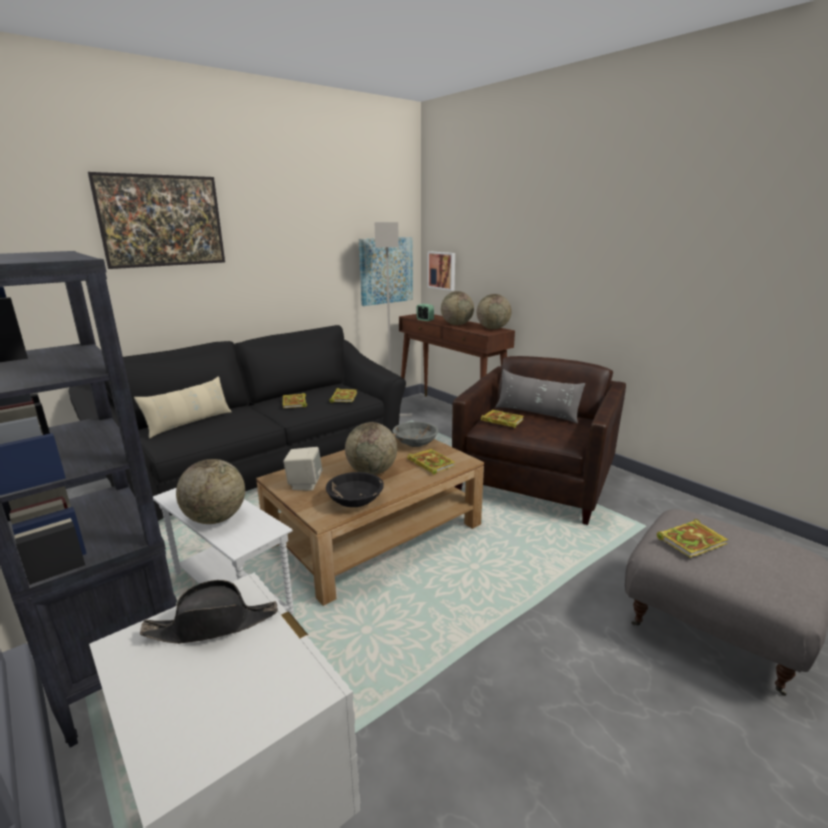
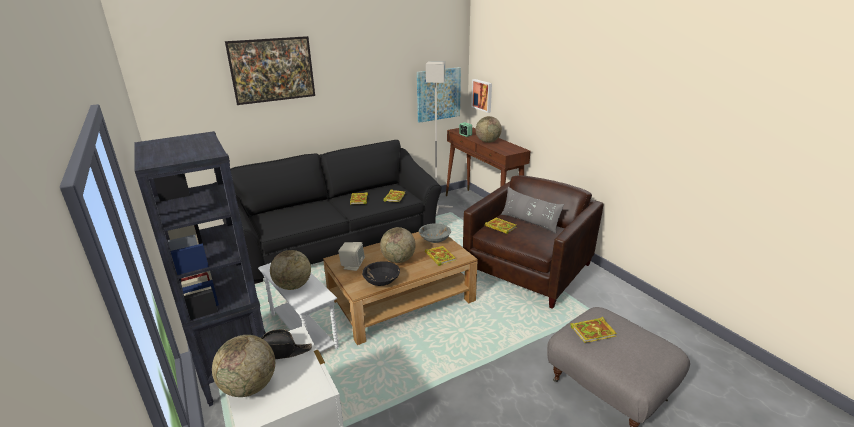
camera: 10 degrees right, 5 degrees up
beige pillow [134,376,232,439] -> none
globe [477,294,512,329] -> globe moved to [212,335,275,397]

